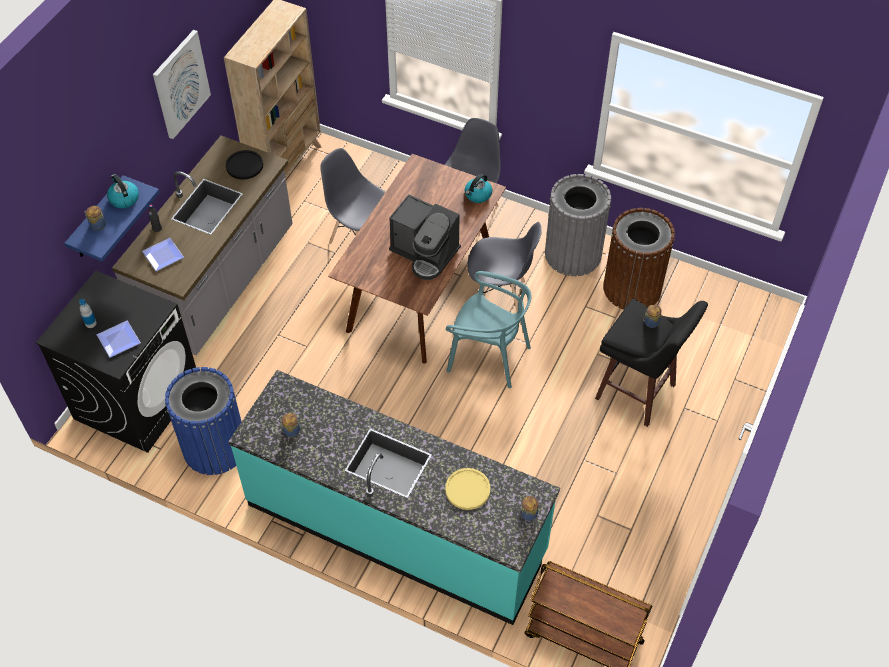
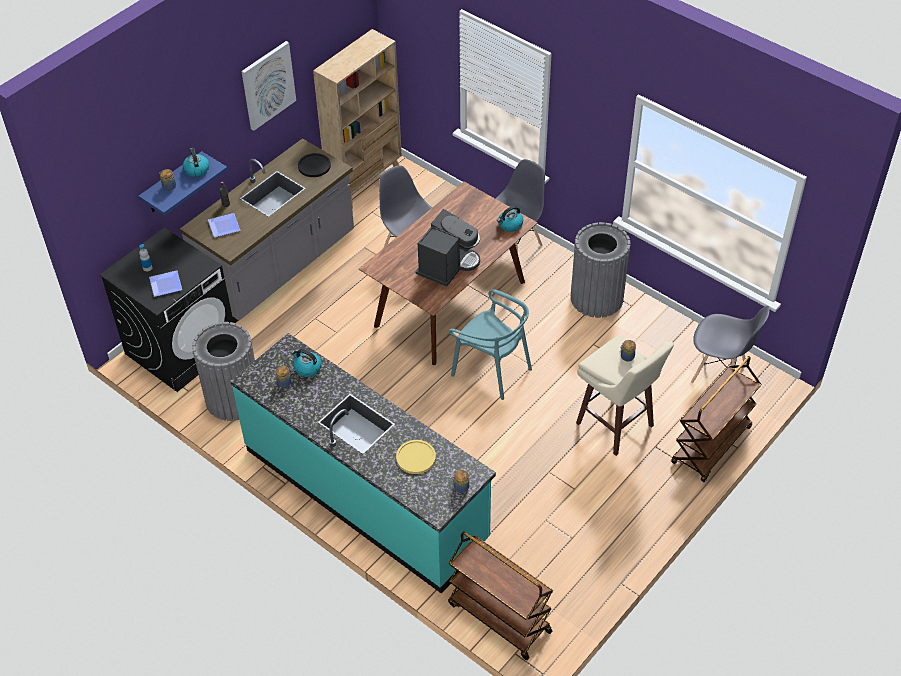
camera: 15 degrees right, 5 degrees down
blue trash can [165,367,242,475] -> grey trash can [192,322,255,421]
coffee machine [389,194,461,280] -> coffee machine turned 105 degrees counterclockwise [415,209,480,287]
grey chair [467,222,542,312] -> grey chair moved to [691,306,770,383]
black stool [595,299,708,427] -> beige stool [576,335,674,456]
brown trash can [603,208,675,310] -> none
none -> kettle [291,349,322,377]
none -> brown cart [671,356,762,482]

